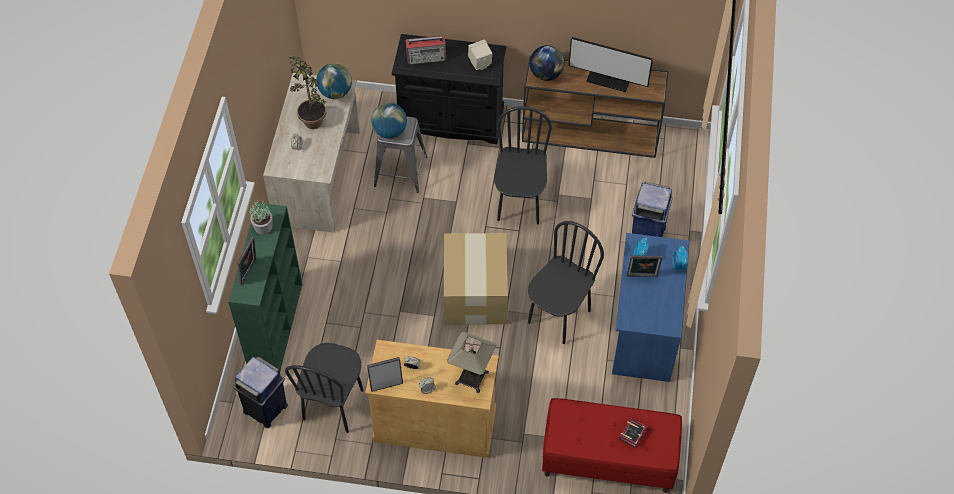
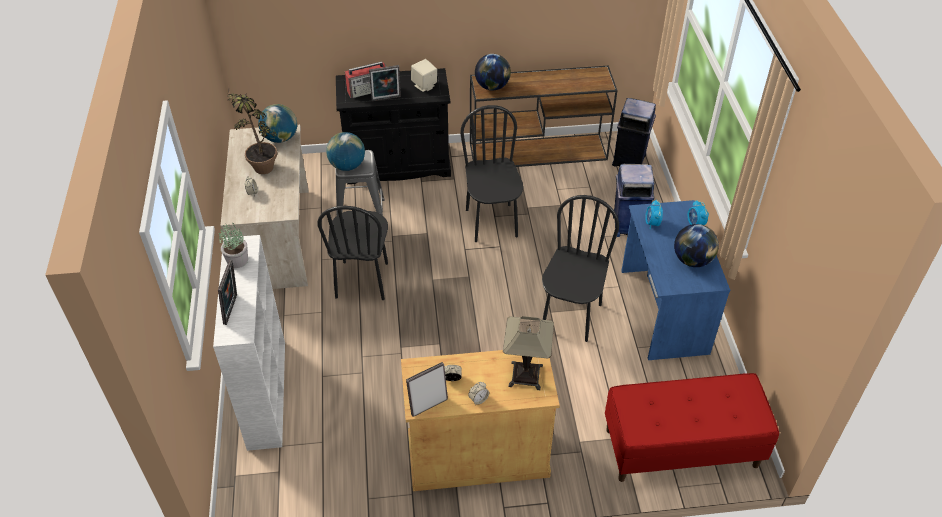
camera: 15 degrees left, 10 degrees down
green bookcase [228,203,302,371] -> white bookcase [213,235,285,451]
blue trash can [234,357,288,428] -> blue trash can moved to [612,98,656,166]
black chair [285,343,364,433] -> black chair moved to [317,206,388,300]
cardboard box [444,233,508,325] -> none
monitor [569,37,653,92] -> none
book [619,418,647,448] -> none
picture frame [627,256,662,277] -> picture frame moved to [369,65,401,101]
none -> globe [674,224,719,267]

